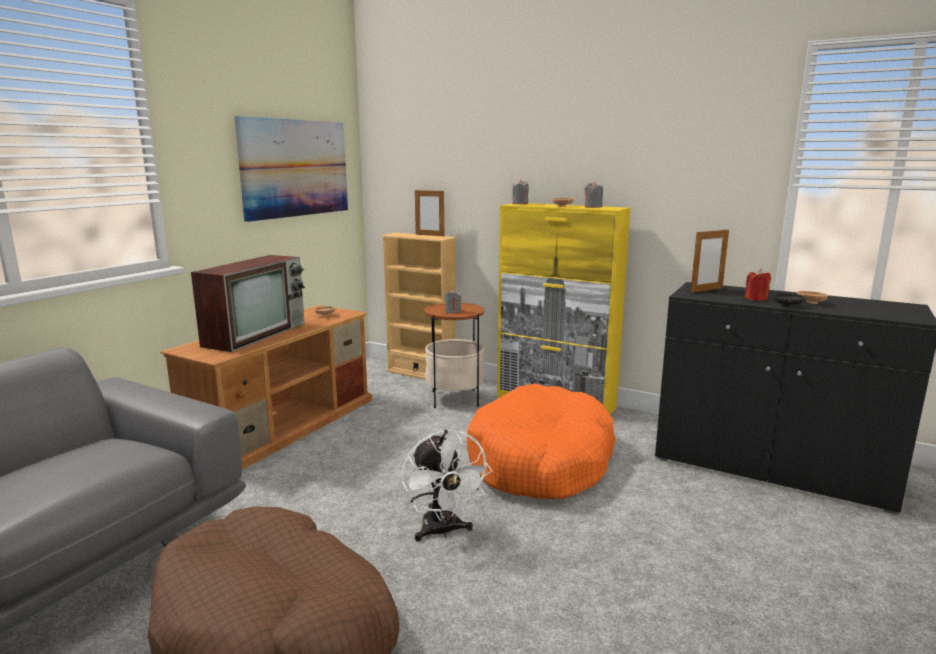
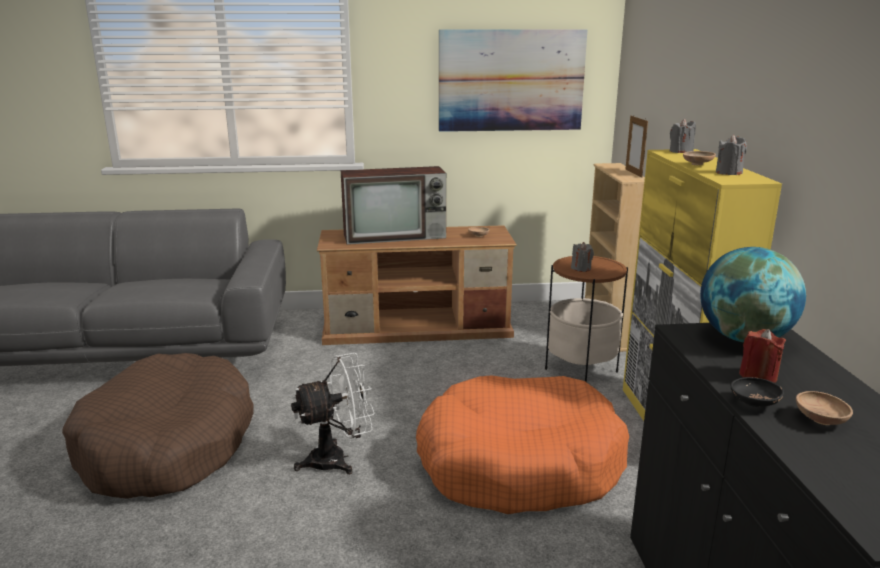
camera: 55 degrees right, 5 degrees up
white fan [401,429,492,541] -> white fan turned 150 degrees counterclockwise [291,353,375,474]
picture frame [691,230,729,293] -> globe [700,247,806,343]

